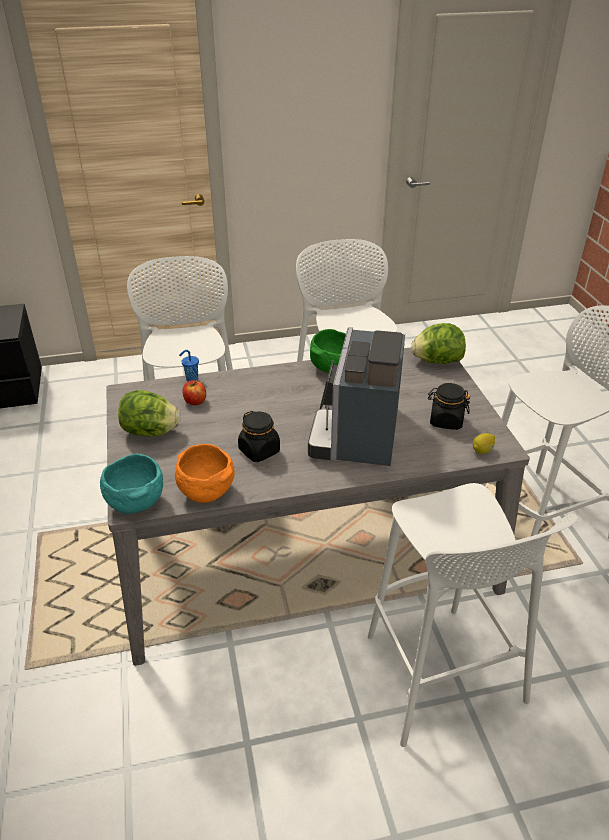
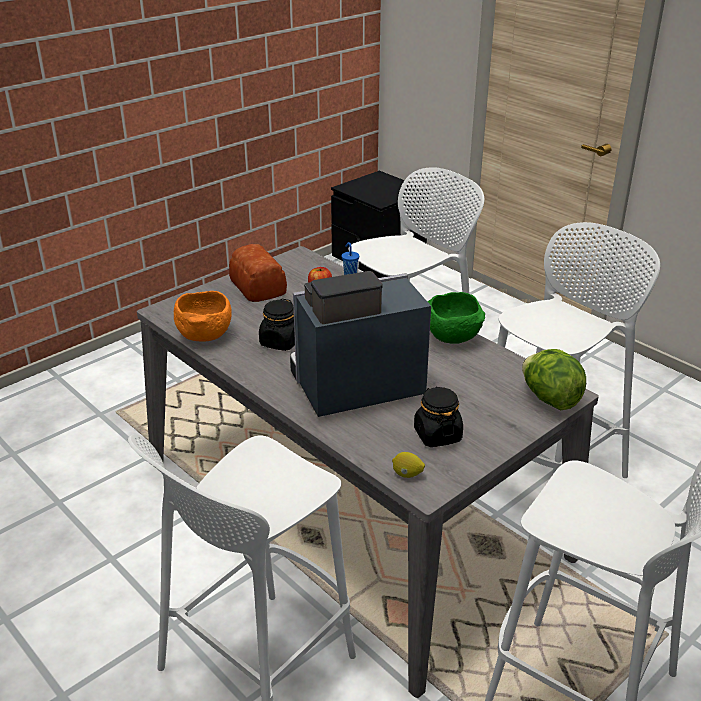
camera: 60 degrees right, 5 degrees down
turquoise bowl [100,454,163,514] -> none
lettuce [118,390,180,437] -> bread [229,244,287,302]

